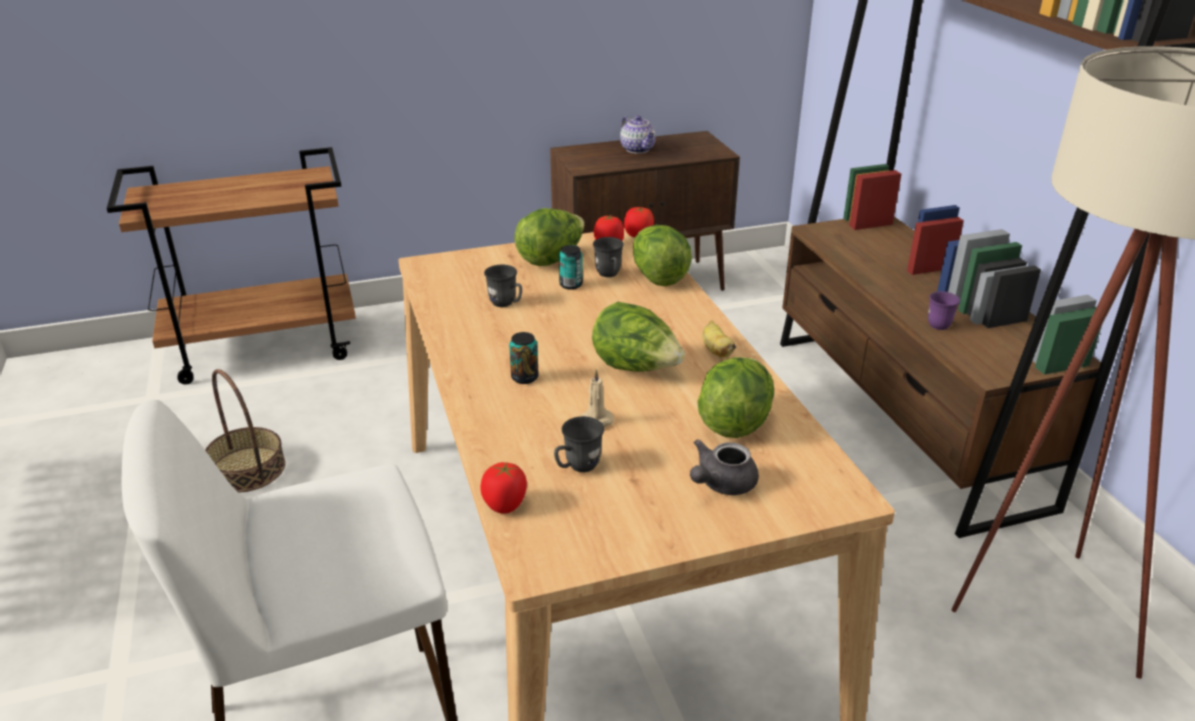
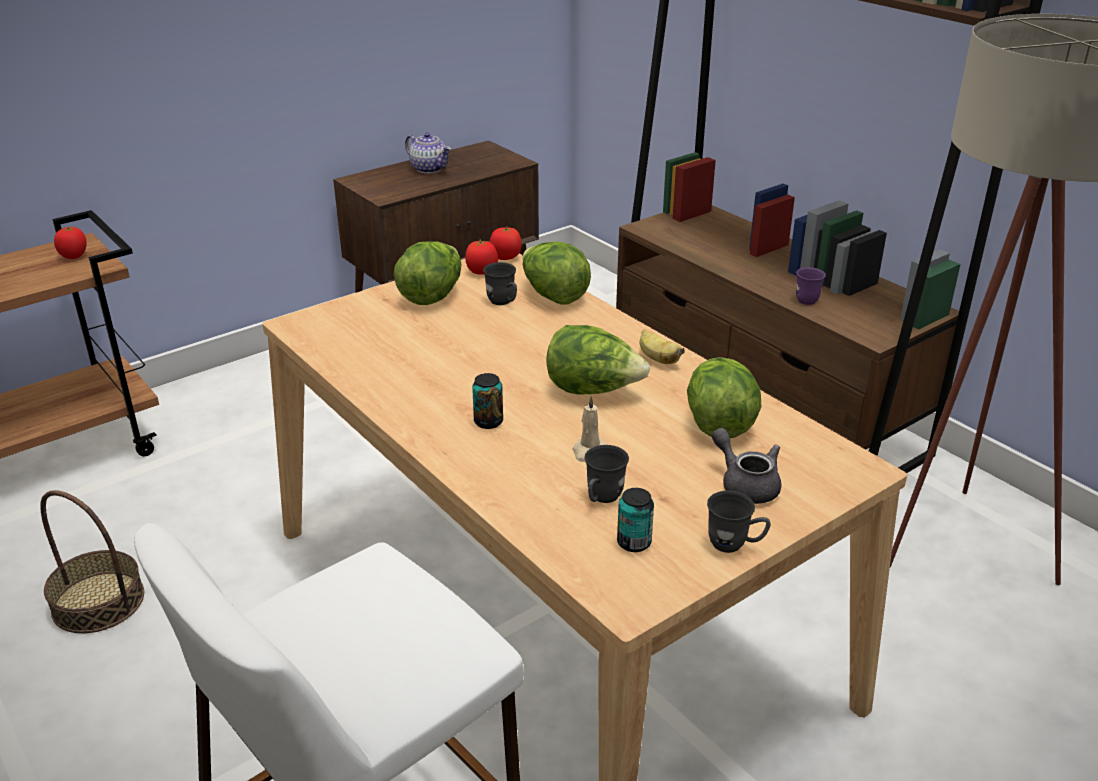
camera: 20 degrees left, 0 degrees up
tomato [480,462,527,514] -> tomato moved to [54,227,87,259]
grey mug [484,265,522,307] -> grey mug moved to [707,491,771,553]
can [559,245,583,290] -> can moved to [617,488,654,552]
grey teapot [690,439,759,495] -> grey teapot turned 120 degrees clockwise [712,428,781,504]

